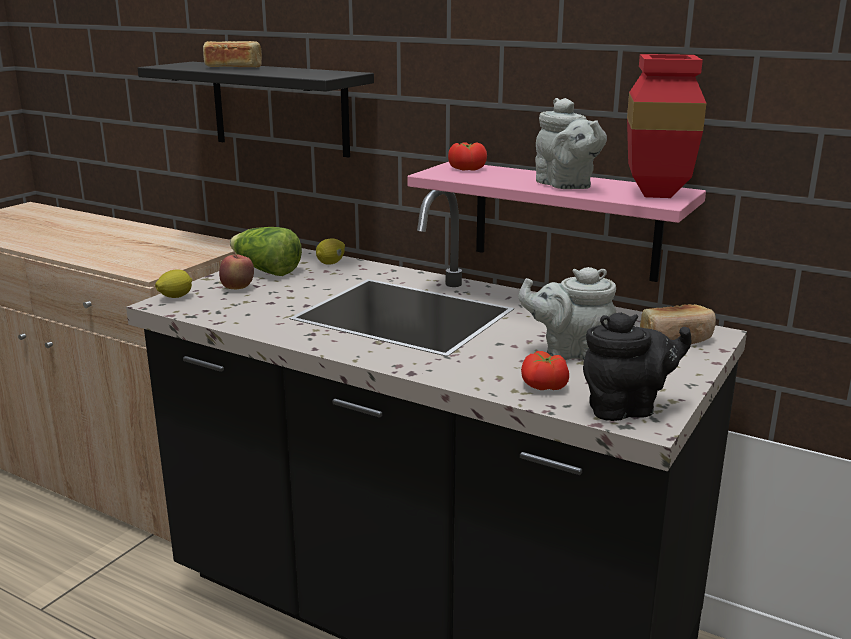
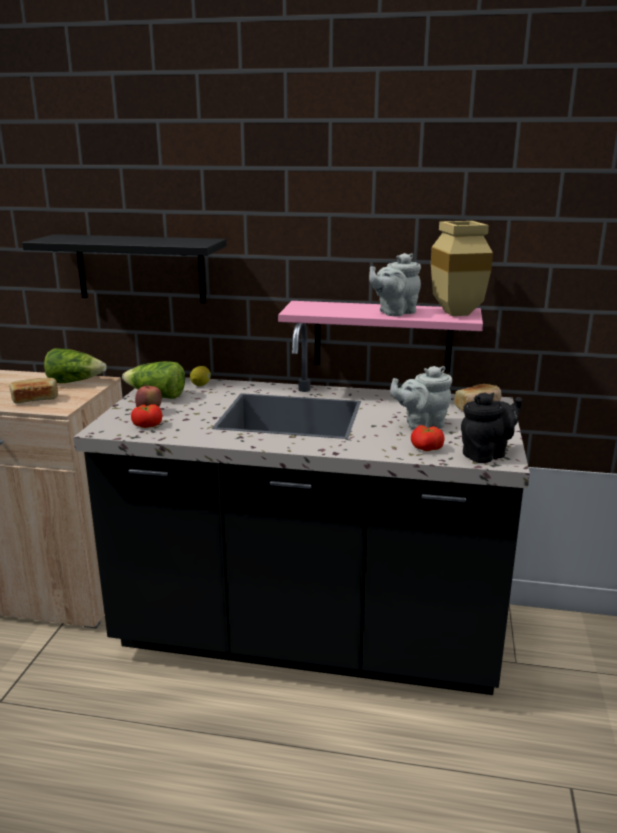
camera: 20 degrees left, 0 degrees up
lemon [155,269,192,298] -> none
bread [203,41,262,67] -> bread moved to [9,378,58,403]
tomato [448,142,487,171] -> tomato moved to [131,404,162,428]
grey teapot [535,98,607,189] -> grey teapot turned 105 degrees clockwise [369,253,421,316]
red vase [627,54,706,198] -> beige vase [431,221,493,316]
none -> lettuce [44,348,107,383]

